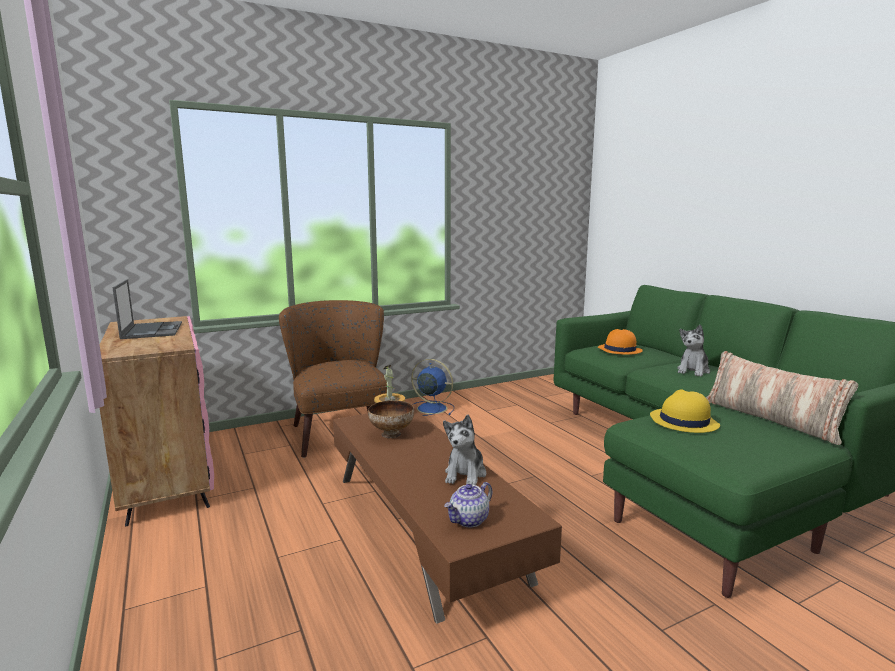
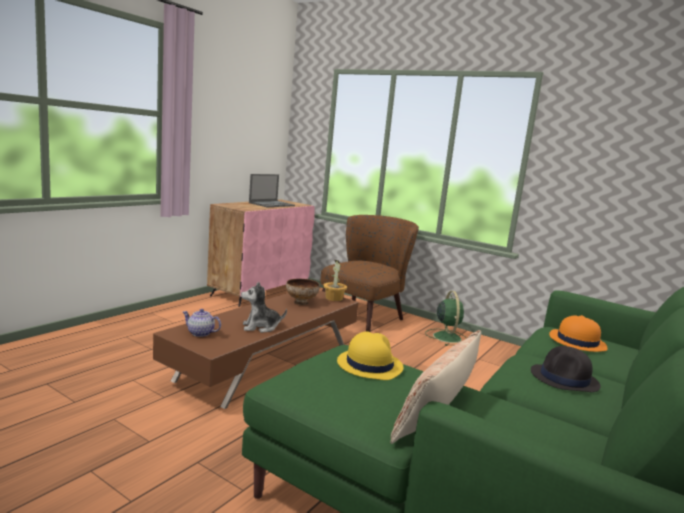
camera: 60 degrees right, 0 degrees up
blue fan [411,359,454,416] -> green fan [425,291,467,346]
plush toy [677,325,710,377] -> black hat [531,346,601,392]

